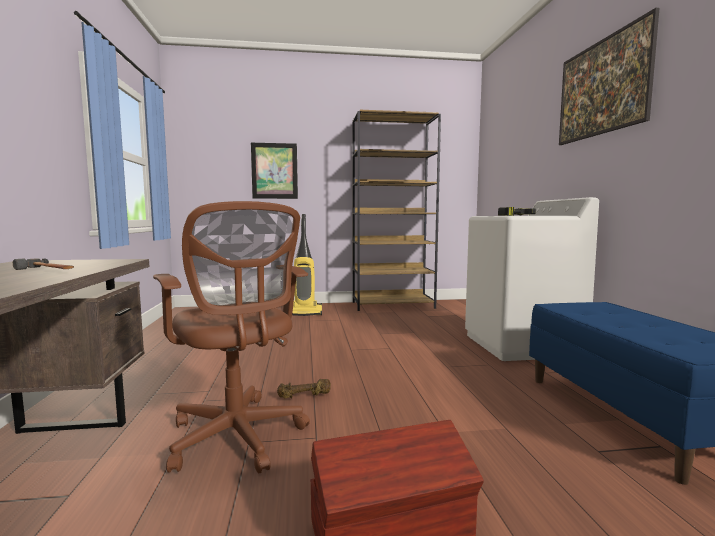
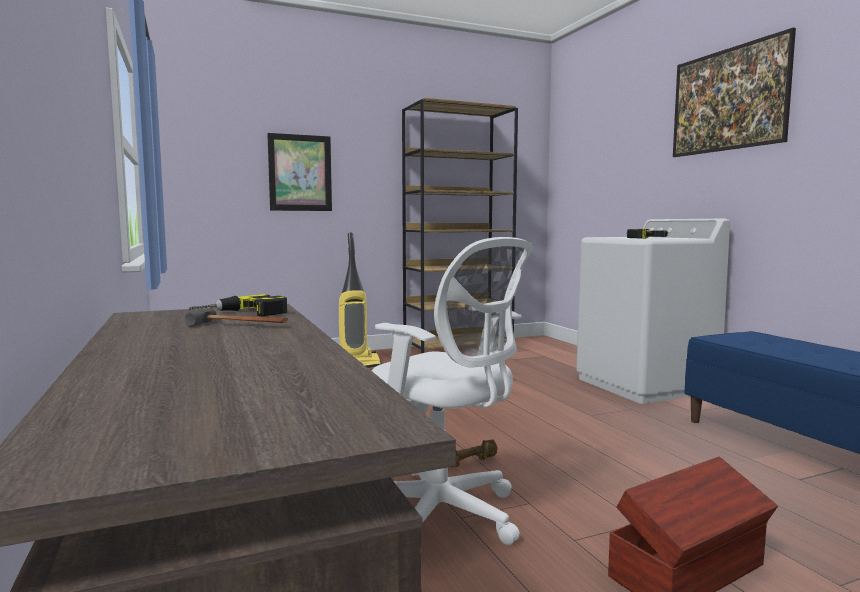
camera: 15 degrees left, 0 degrees up
brown office chair [153,201,310,473] -> white office chair [372,237,533,545]
none -> power drill [189,294,287,316]

